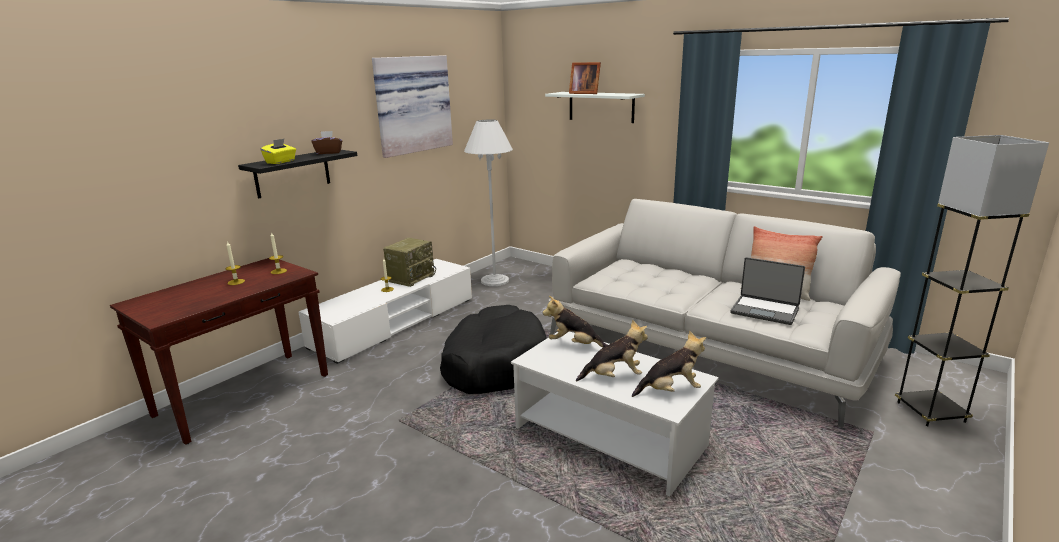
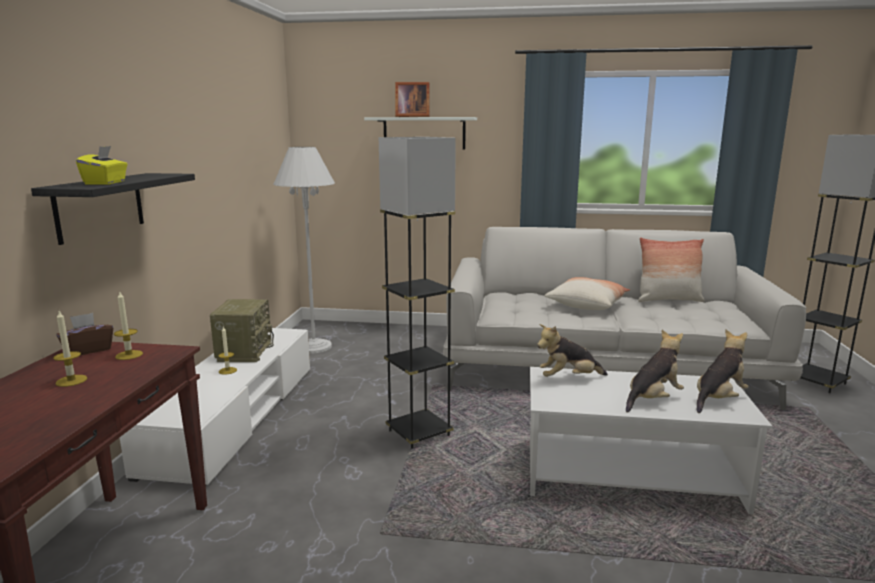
camera: 30 degrees left, 5 degrees down
brown tissue box [311,131,342,154] -> brown tissue box moved to [56,313,113,355]
picture [372,55,453,158] -> none
black dog bed [440,305,547,394] -> black floor lamp [379,137,456,448]
laptop [730,257,805,325] -> none
none -> pillow [544,277,630,310]

